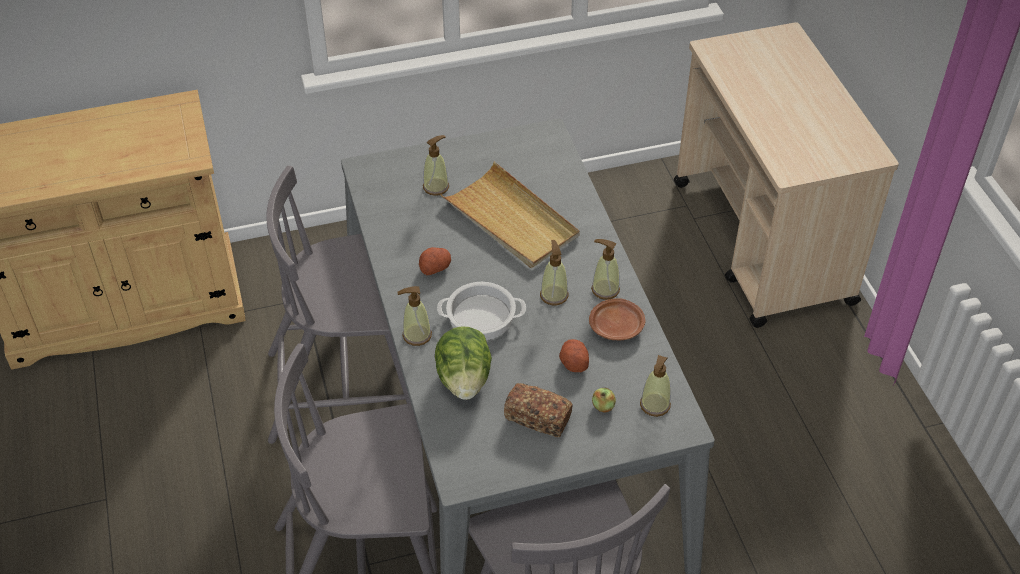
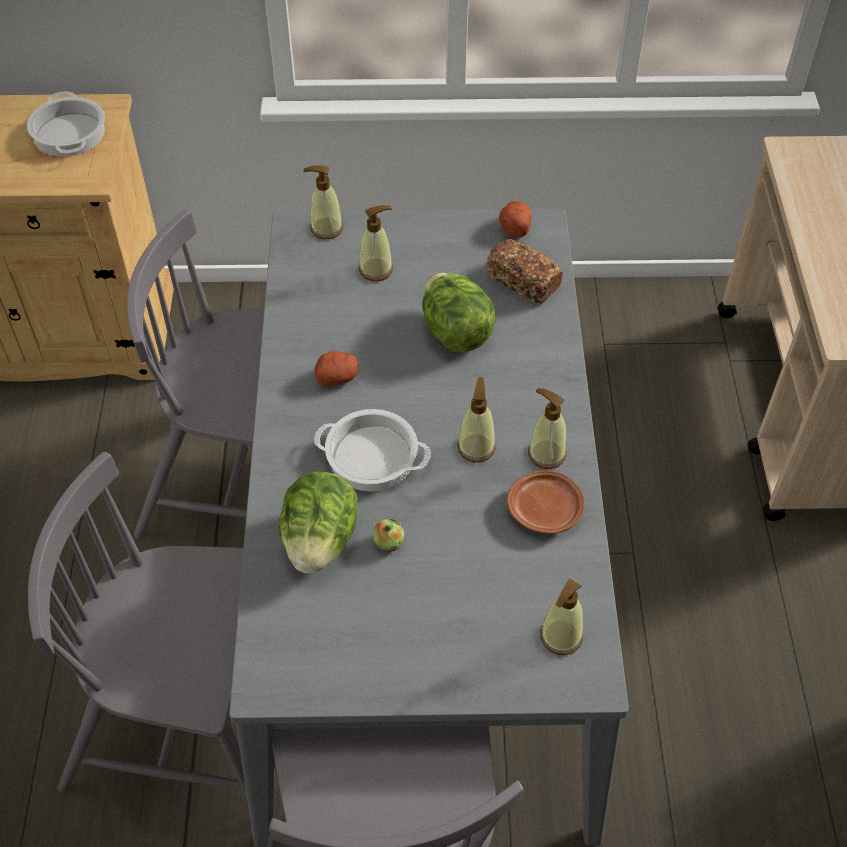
camera: 15 degrees right, 5 degrees up
soap dispenser [398,286,432,346] -> soap dispenser moved to [303,166,343,239]
beige tray [441,162,580,268] -> lettuce [422,273,496,352]
bread [504,383,573,437] -> bread moved to [486,239,563,305]
potato [559,339,589,372] -> potato moved to [499,201,532,237]
apple [592,388,616,413] -> apple moved to [373,519,404,552]
none -> cooking pot [27,91,105,156]

